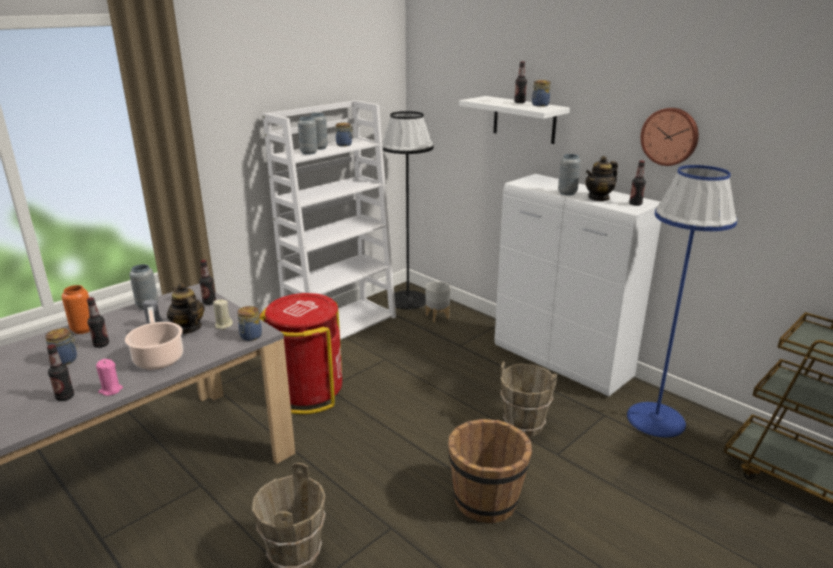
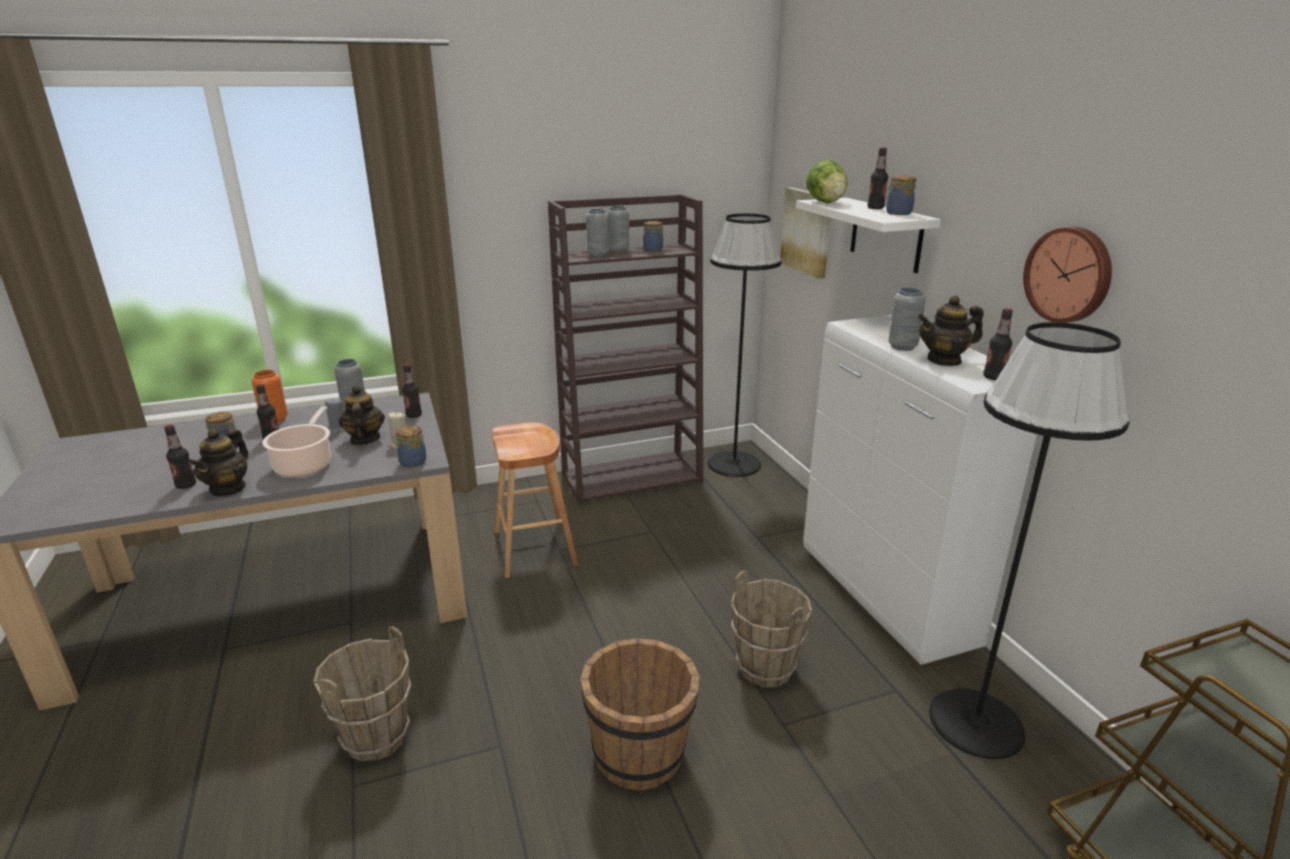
camera: 25 degrees right, 0 degrees up
pink candle [96,359,123,396] -> teapot [188,429,248,497]
red trash can [259,293,342,414] -> brown stool [492,422,578,578]
white bookcase [263,100,396,340] -> brown bookcase [548,194,703,505]
grey planter [425,282,450,322] -> none
blue floor lamp [627,165,738,438] -> black floor lamp [929,322,1130,759]
none -> picture [780,187,831,279]
none -> lettuce [806,159,848,203]

